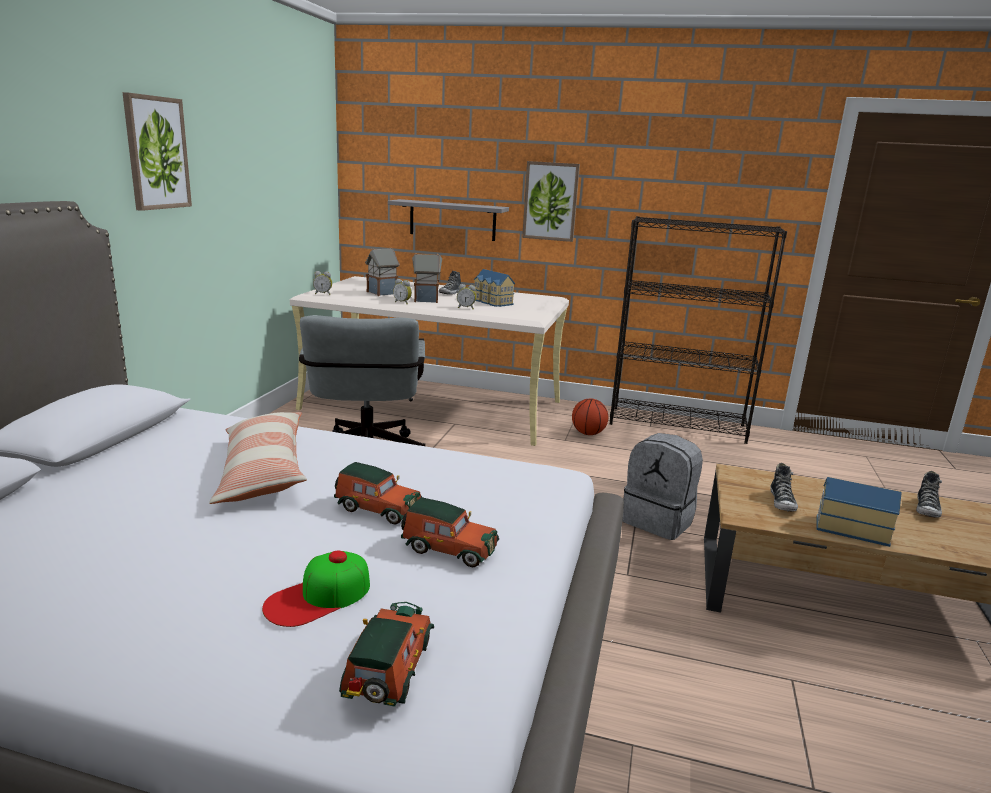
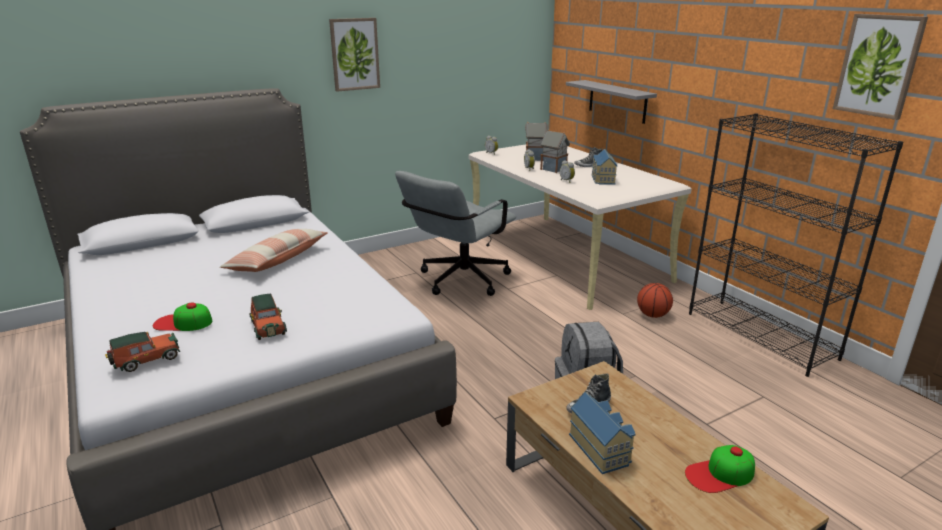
camera: 45 degrees right, 5 degrees up
toy car [334,462,422,525] -> none
picture [522,161,580,242] -> picture moved to [833,14,928,120]
shoe [916,471,942,518] -> cap [685,445,755,493]

